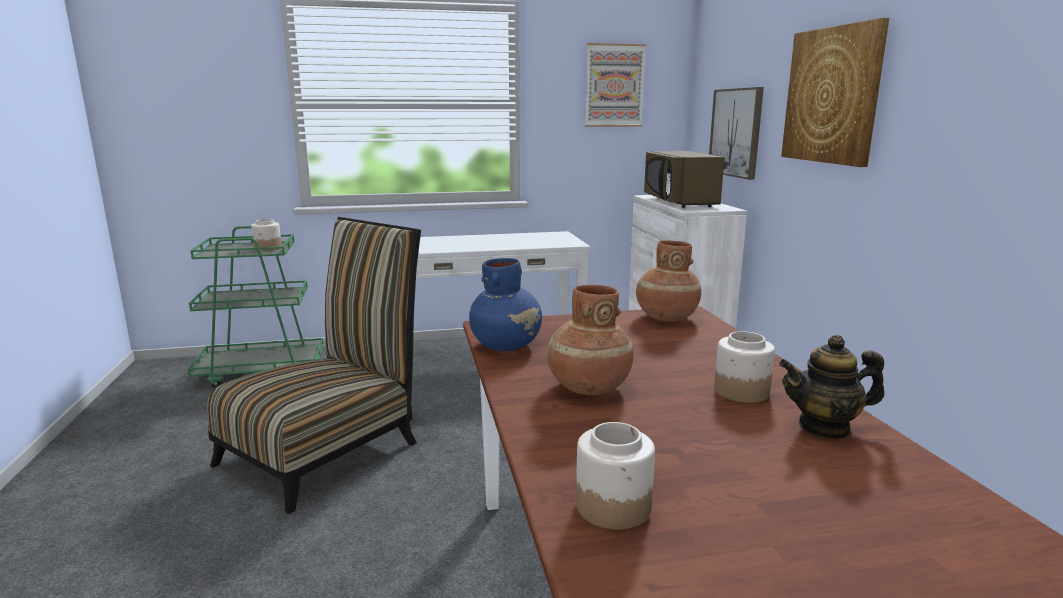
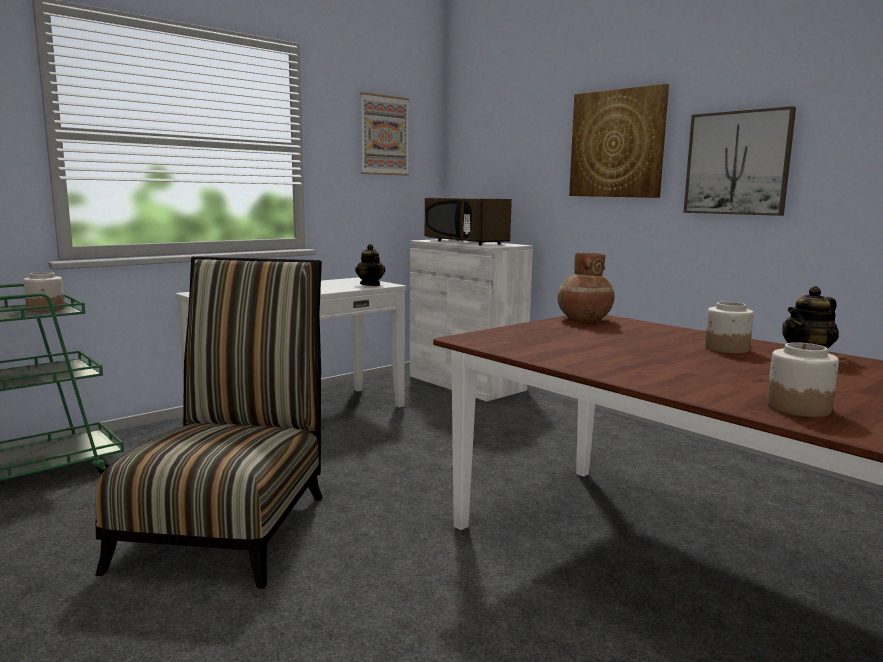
camera: 30 degrees left, 5 degrees down
blue vase [469,258,542,351] -> none
brown vase [547,285,634,396] -> none
picture [709,87,764,180] -> picture moved to [683,106,796,216]
none -> teapot [355,244,385,286]

